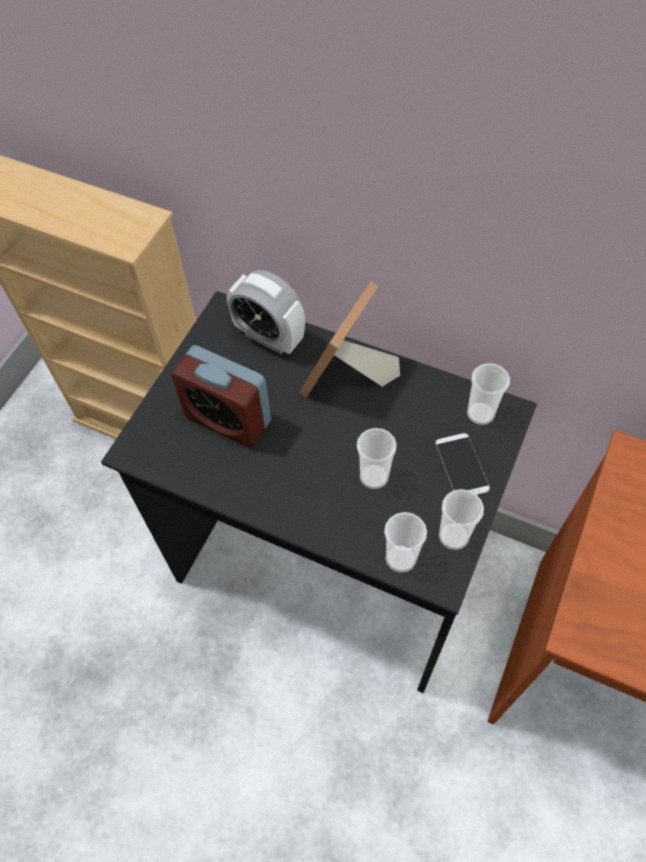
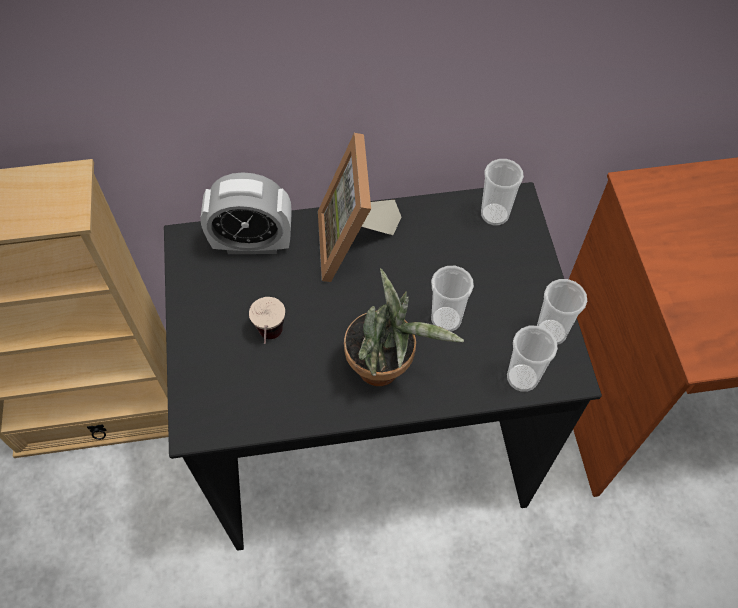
camera: 35 degrees left, 0 degrees up
alarm clock [171,345,271,448] -> cup [249,297,285,344]
phone [435,433,490,495] -> none
none -> potted plant [344,268,464,386]

